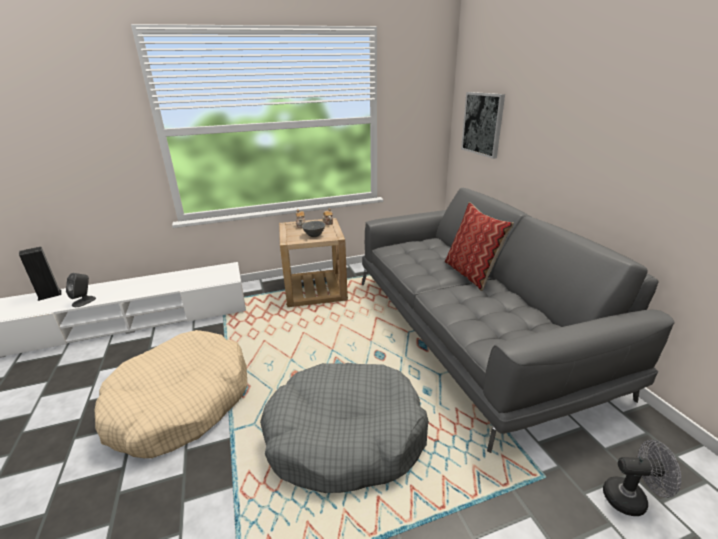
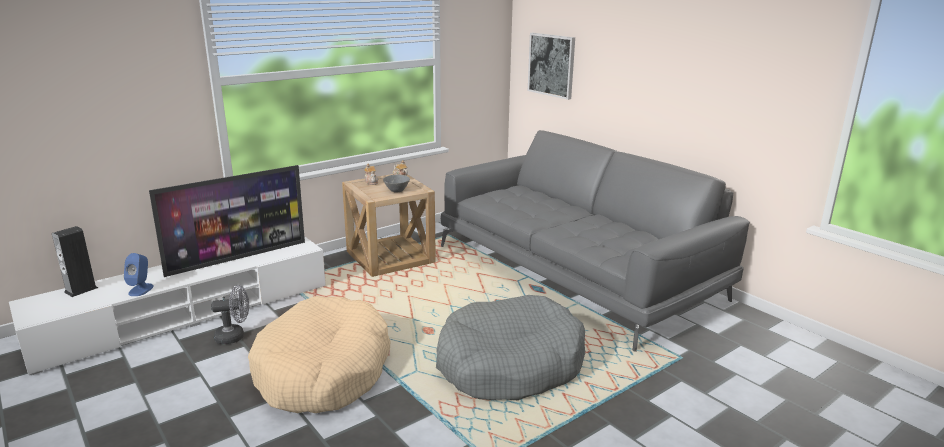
camera: 20 degrees left, 5 degrees down
grey speaker [66,273,96,307] -> blue speaker [124,253,154,296]
pillow [445,202,514,291] -> none
grey fan [603,440,681,516] -> grey fan moved to [211,285,249,344]
none -> television [149,165,305,277]

